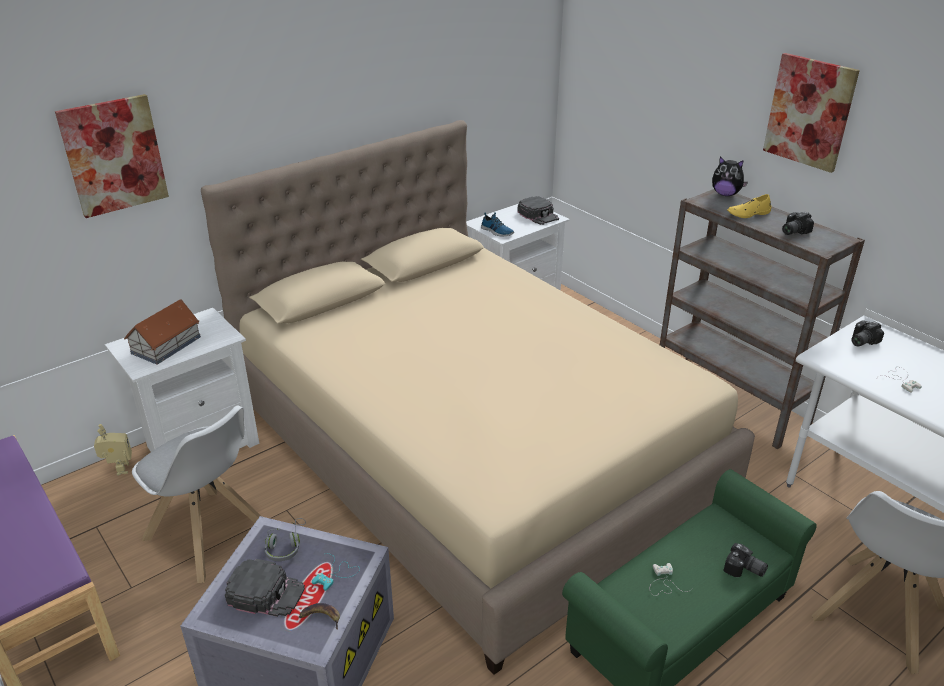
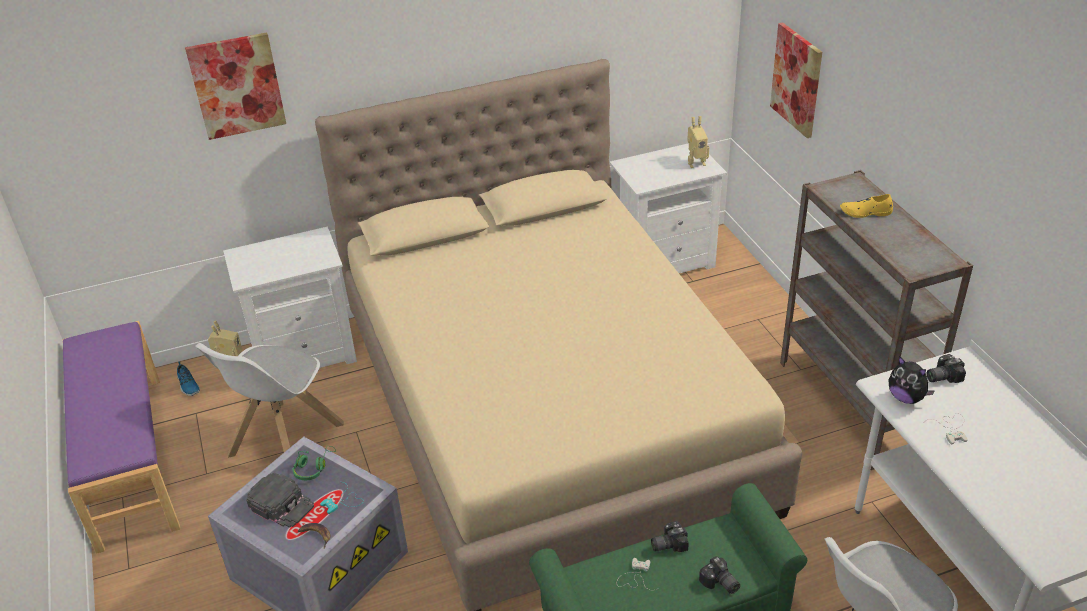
camera: 20 degrees right, 5 degrees up
toy house [124,299,201,365] -> none
chair [132,406,261,583] -> chair turned 60 degrees clockwise [195,343,344,458]
grey headphones [265,518,306,561] -> green headphones [292,446,336,480]
shoe [481,212,514,236] -> shoe moved to [177,361,200,396]
black cap [518,196,559,225] -> toy robot [687,116,709,168]
plush toy [712,157,748,196] -> plush toy moved to [889,356,935,404]
picture [763,53,860,173] -> picture moved to [770,22,822,138]
camera [782,212,814,235] -> camera moved to [651,521,689,552]

